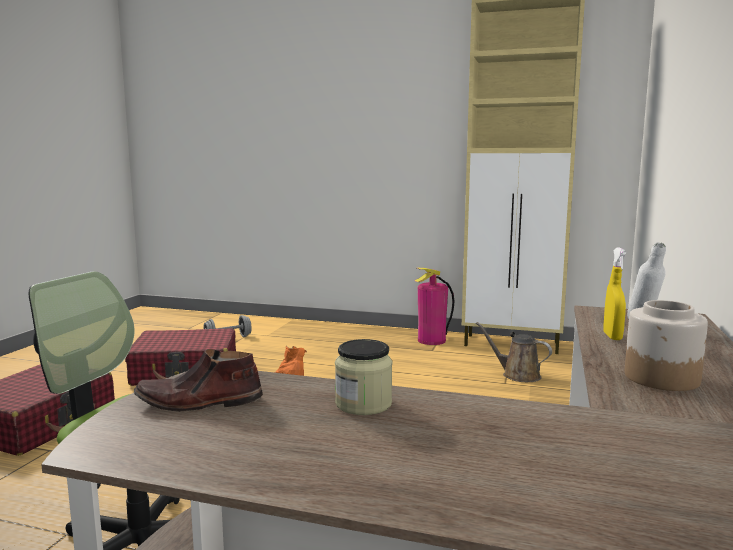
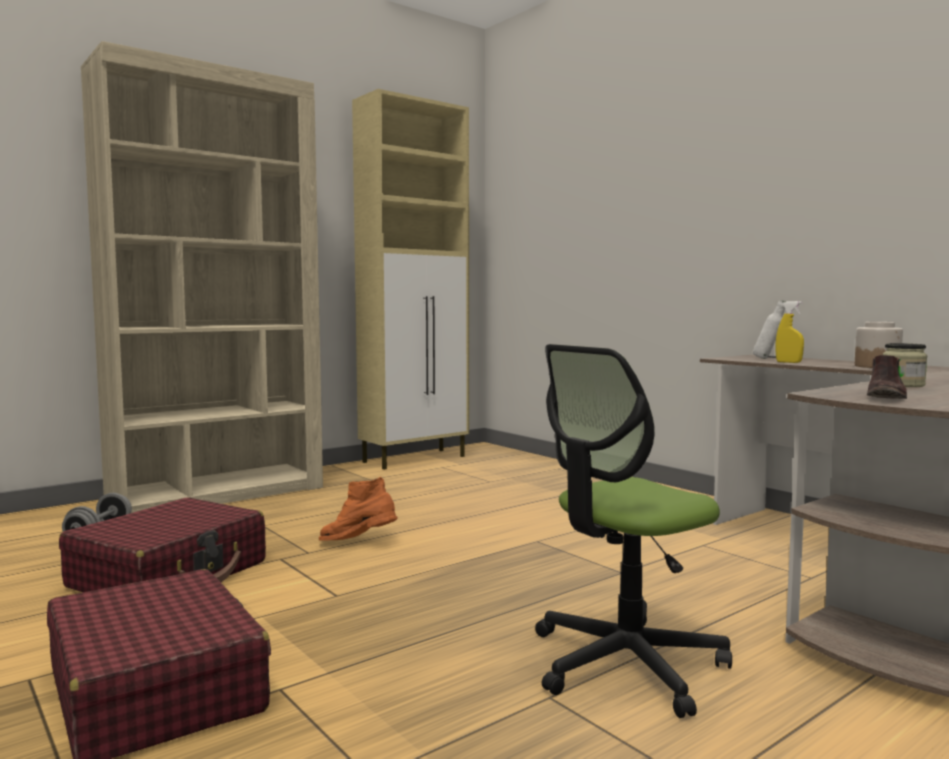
camera: 55 degrees left, 5 degrees down
fire extinguisher [415,268,455,345] -> none
brown watering can [476,322,552,382] -> none
none -> beige bookcase [81,41,323,513]

